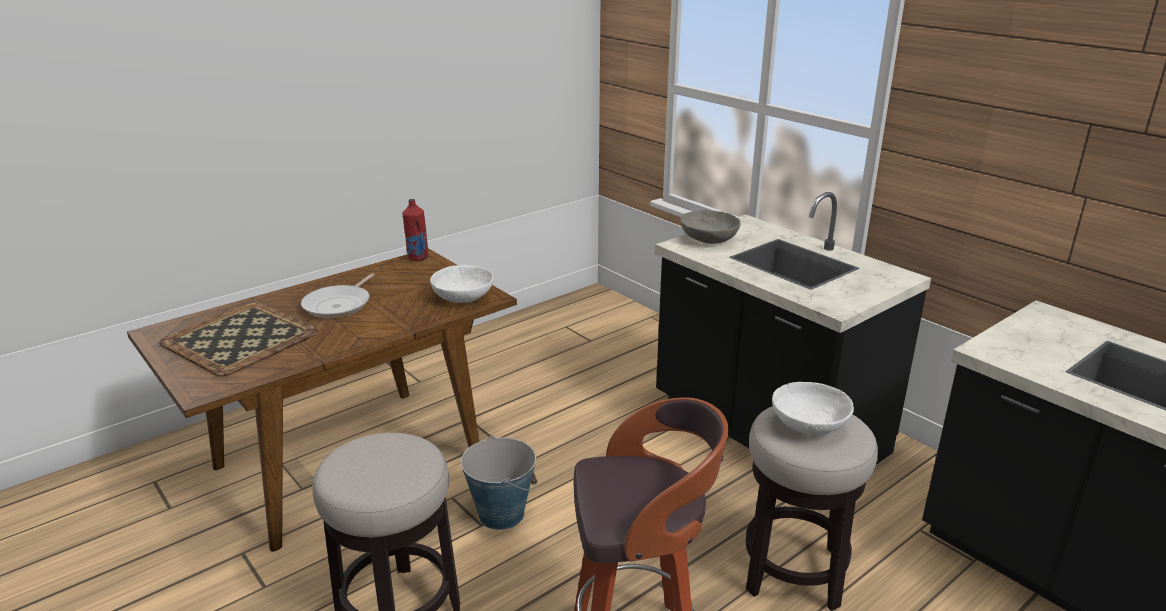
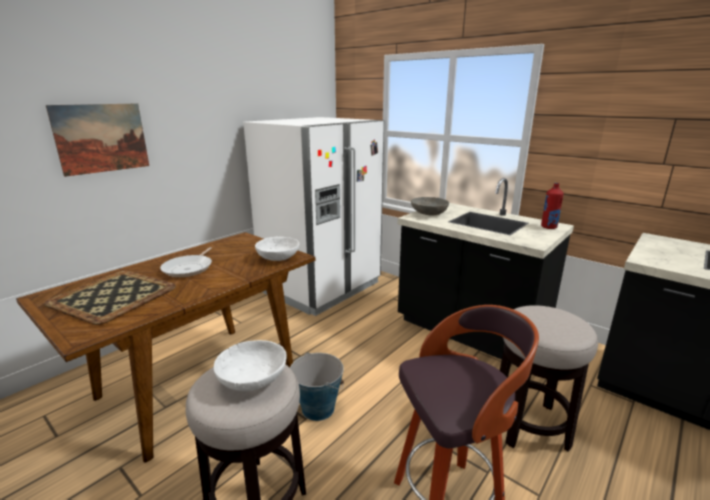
camera: 10 degrees left, 5 degrees down
red bottle [403,199,429,261] -> red bottle moved to [541,183,564,229]
white bowl [772,382,854,435] -> white bowl moved to [214,340,287,391]
none -> picture [46,104,149,177]
none -> white fridge [243,117,384,316]

